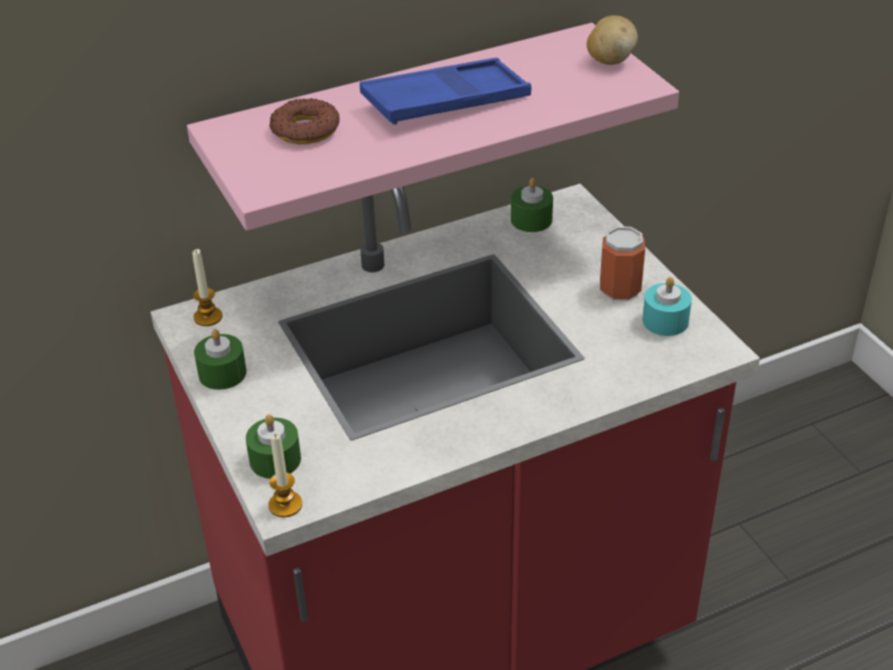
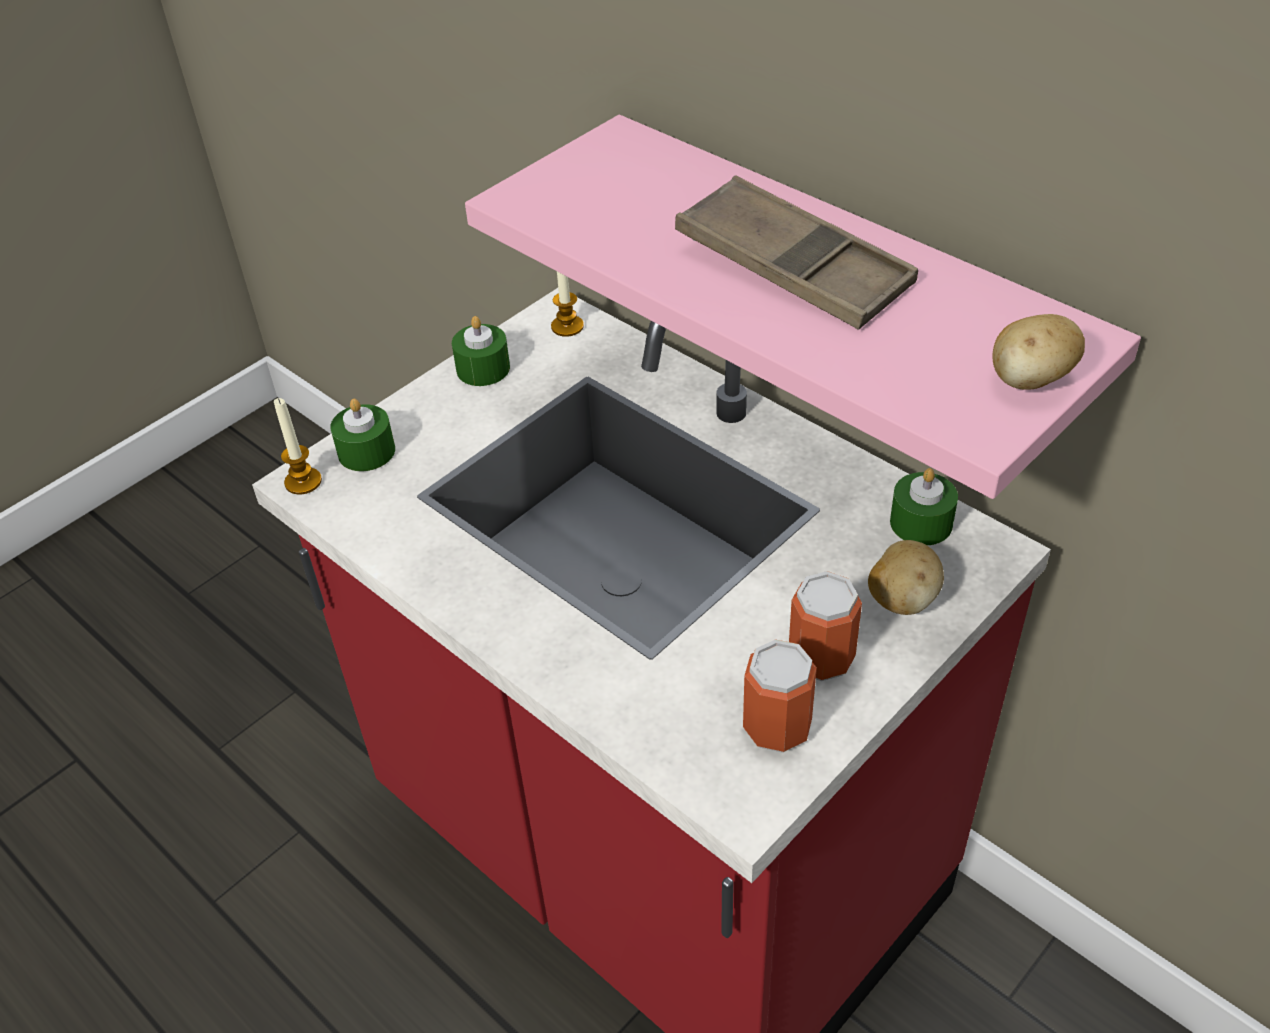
camera: 70 degrees right, 5 degrees up
donut [270,98,340,144] -> none
blue tray [360,58,531,125] -> brown tray [675,175,918,330]
turquoise candle [642,277,692,336] -> can [743,639,817,753]
none -> potato [868,540,944,615]

